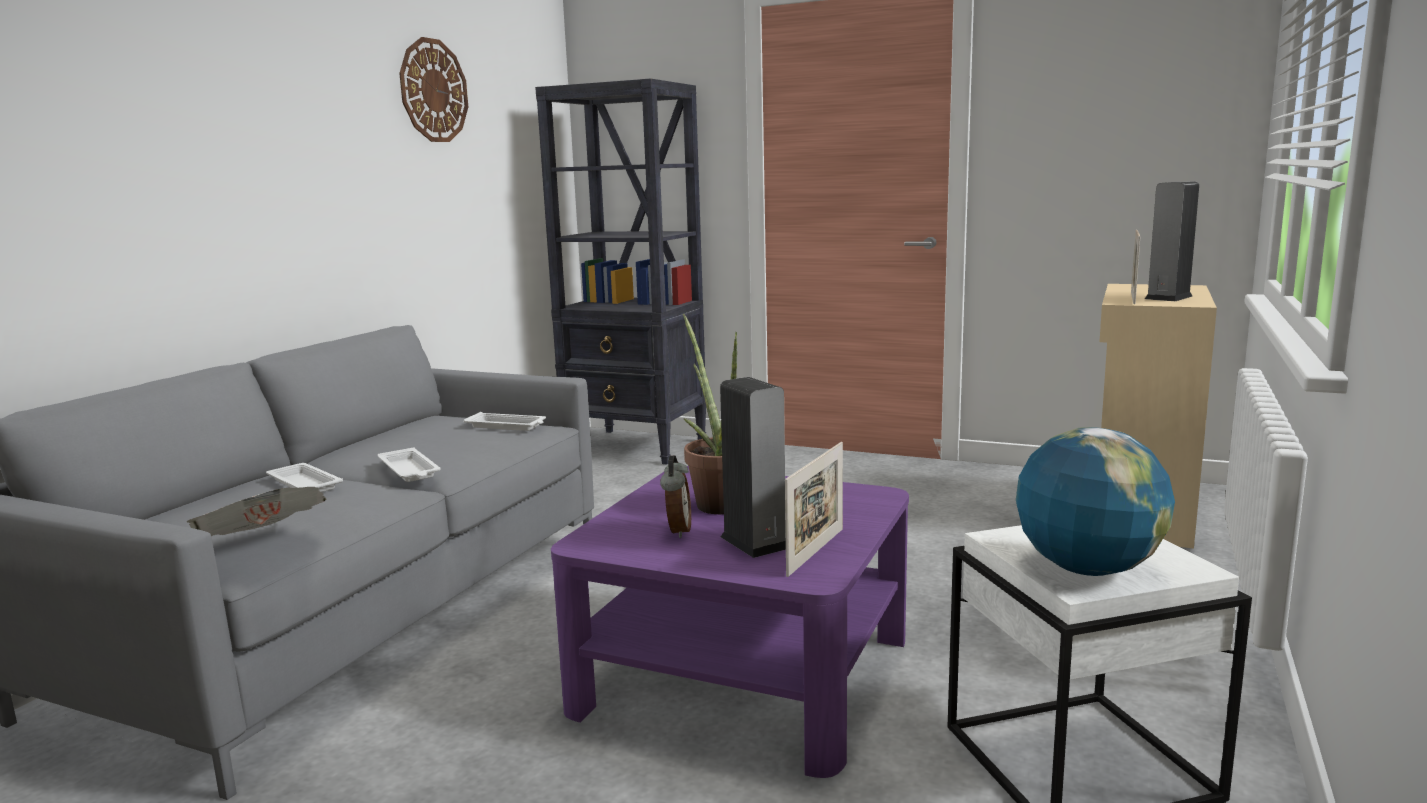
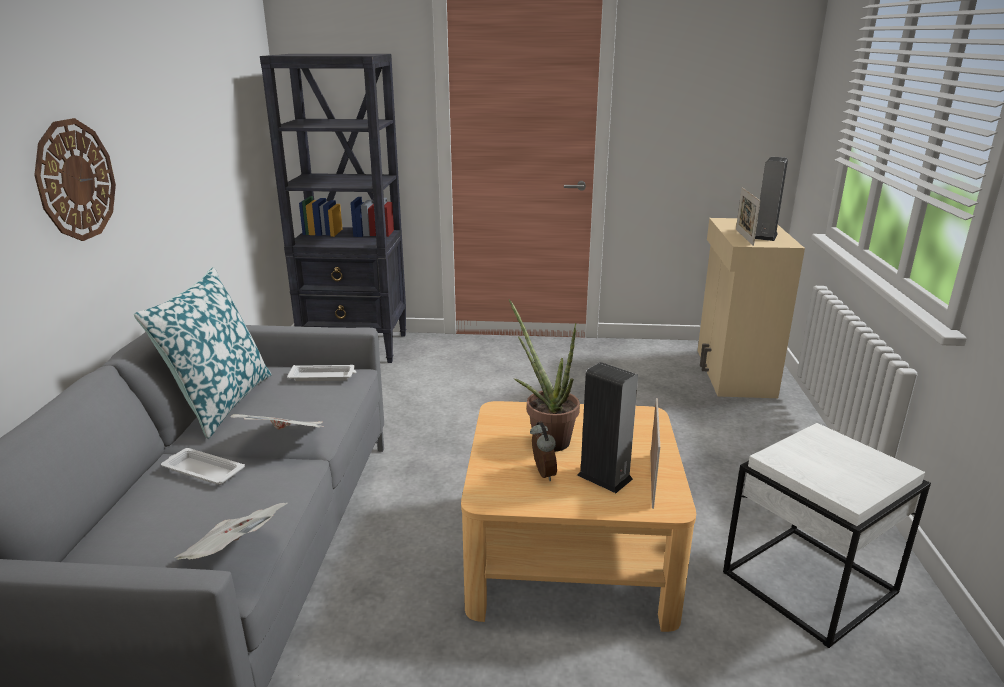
camera: 20 degrees left, 10 degrees up
white tray [378,447,441,482] -> newspaper [230,414,323,429]
wall clock [399,37,468,142] -> wall clock moved to [34,118,116,241]
purple coffee table [551,466,909,778] -> beige coffee table [461,401,696,632]
globe [1016,427,1175,576] -> none
none -> pillow [134,267,272,439]

